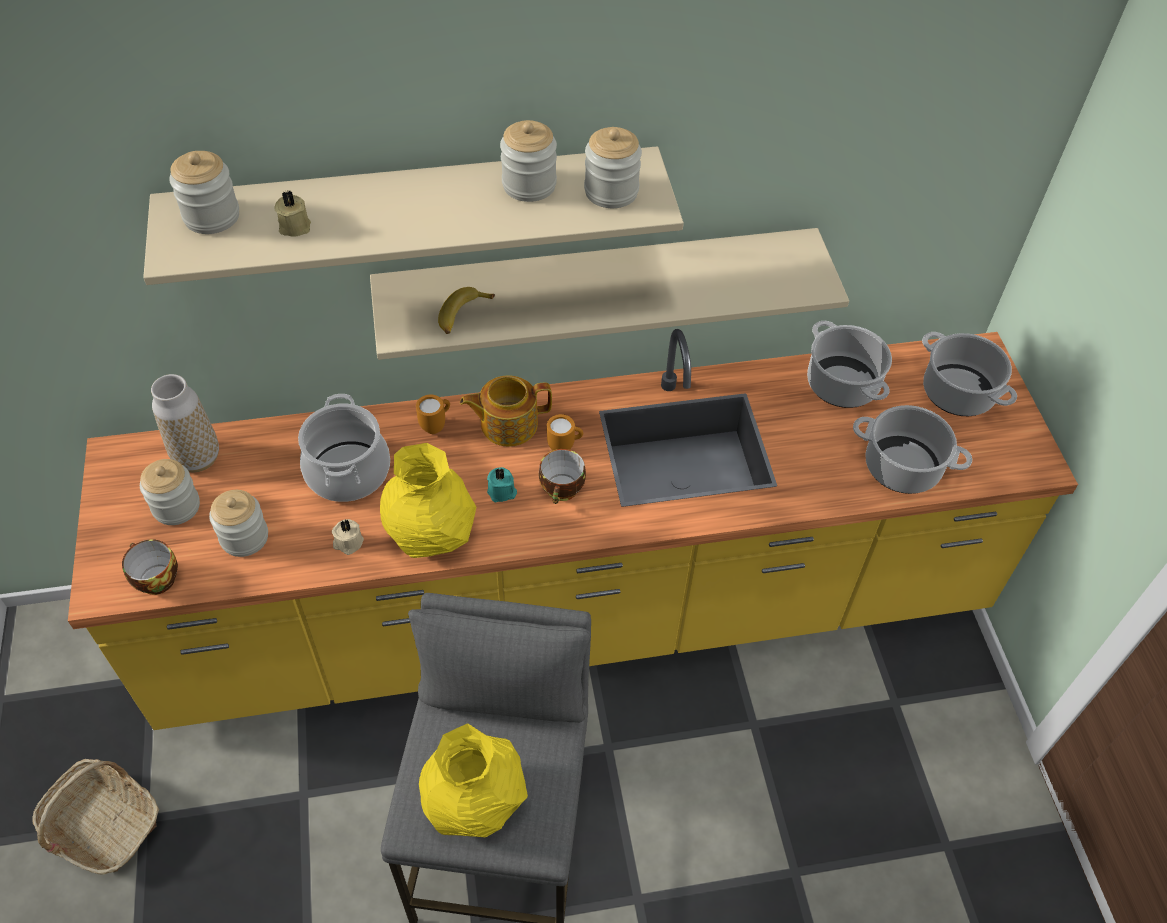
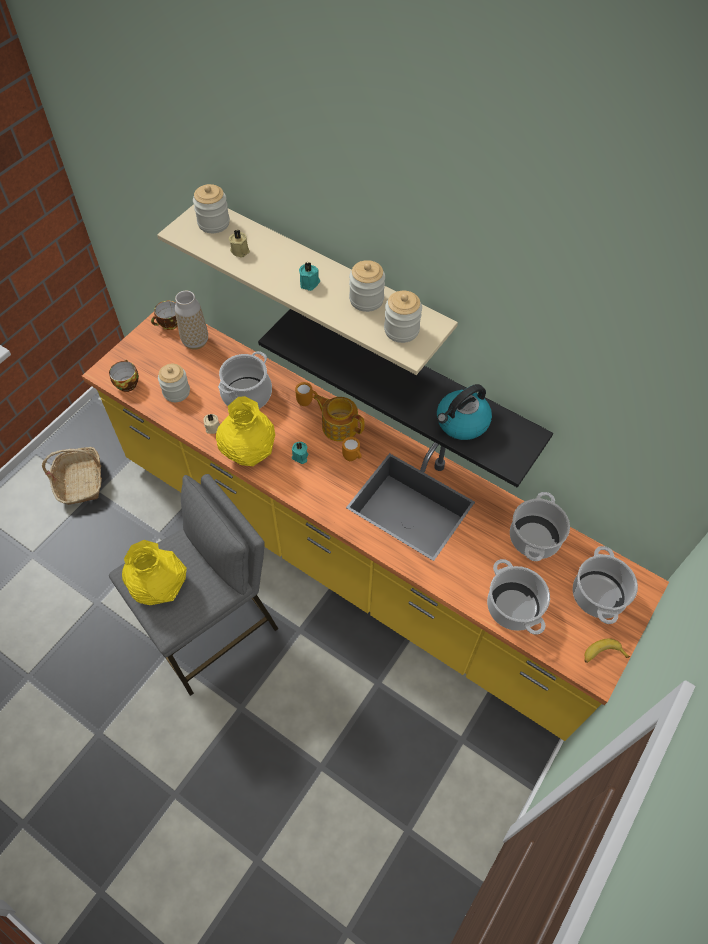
camera: 45 degrees right, 5 degrees up
jar [140,459,200,525] -> none
beige shelf [370,228,849,360] -> black shelf [258,309,553,488]
banana [438,287,495,334] -> banana moved to [585,639,630,663]
cup [539,449,586,504] -> cup moved to [151,301,178,330]
none -> turquoise candle [299,262,320,291]
none -> kettle [437,384,492,440]

